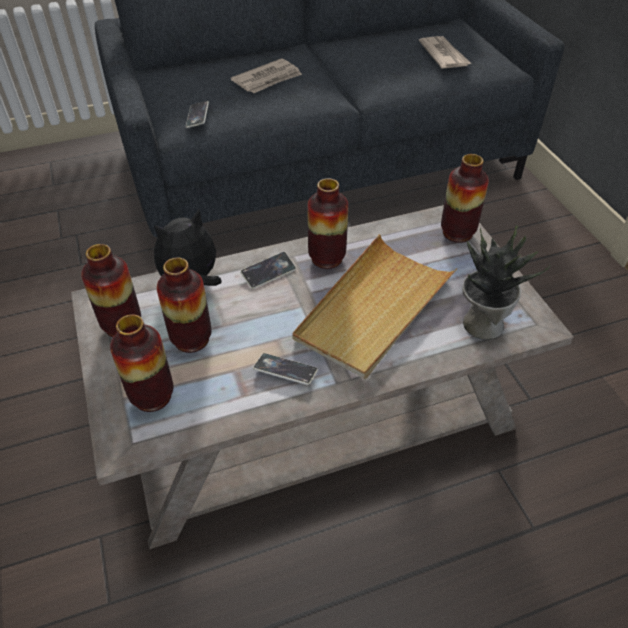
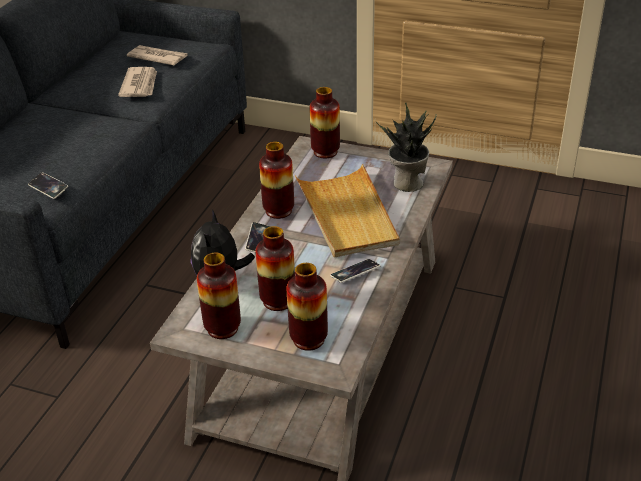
camera: 50 degrees left, 10 degrees down
newspaper [231,58,302,93] -> newspaper moved to [118,67,157,97]

